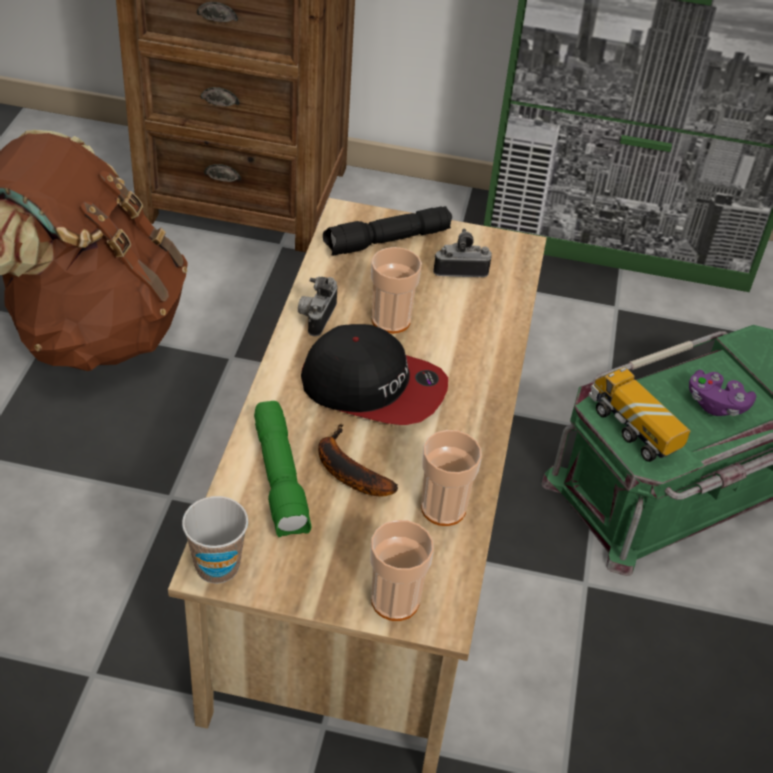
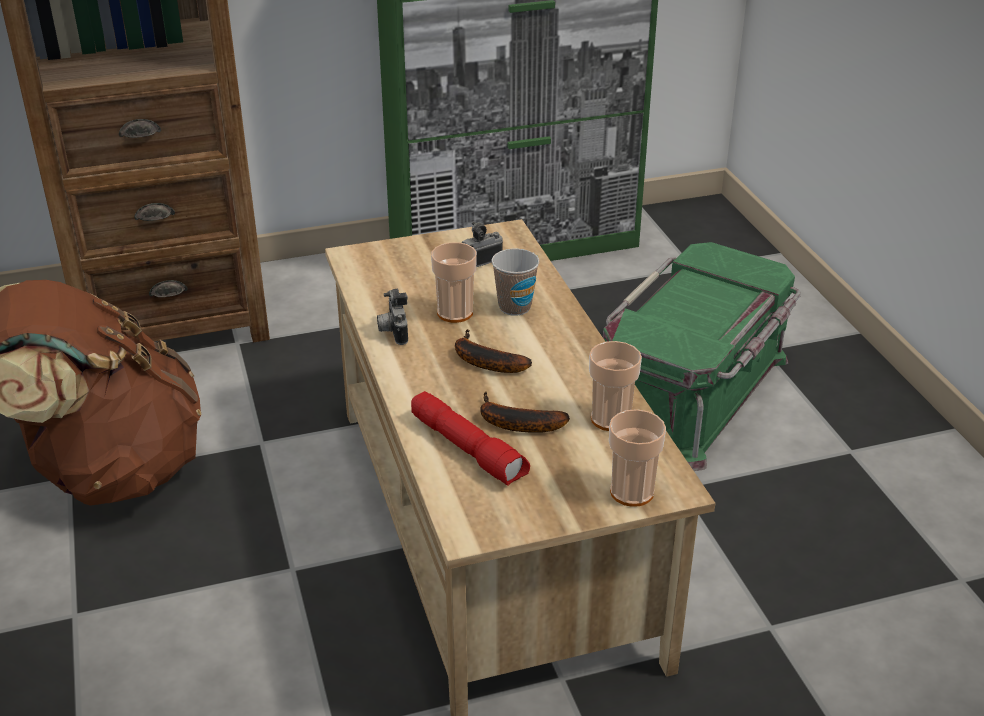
camera: 25 degrees left, 10 degrees down
cup [182,496,248,584] -> cup moved to [492,249,540,316]
green flashlight [254,401,311,537] -> red flashlight [411,391,530,486]
cap [301,324,448,425] -> banana [455,329,532,373]
black flashlight [323,206,452,256] -> none
toy truck [589,367,690,462] -> none
purple game controller [689,370,756,416] -> none

